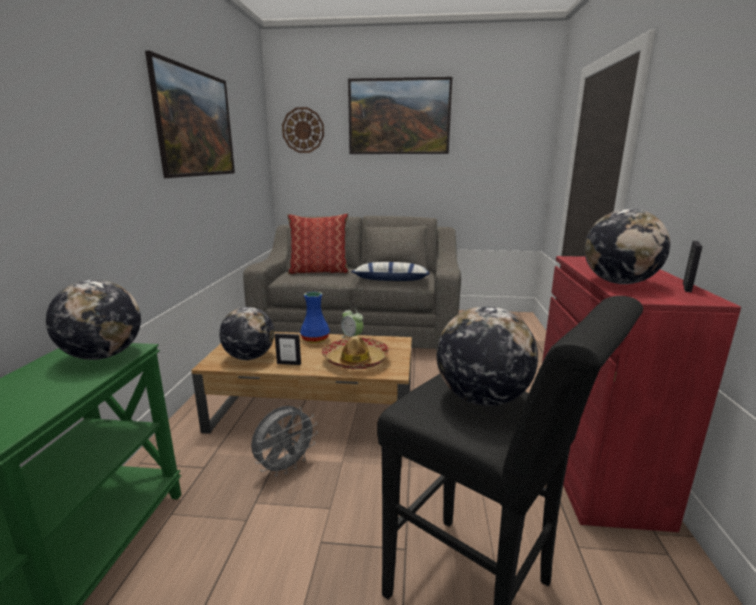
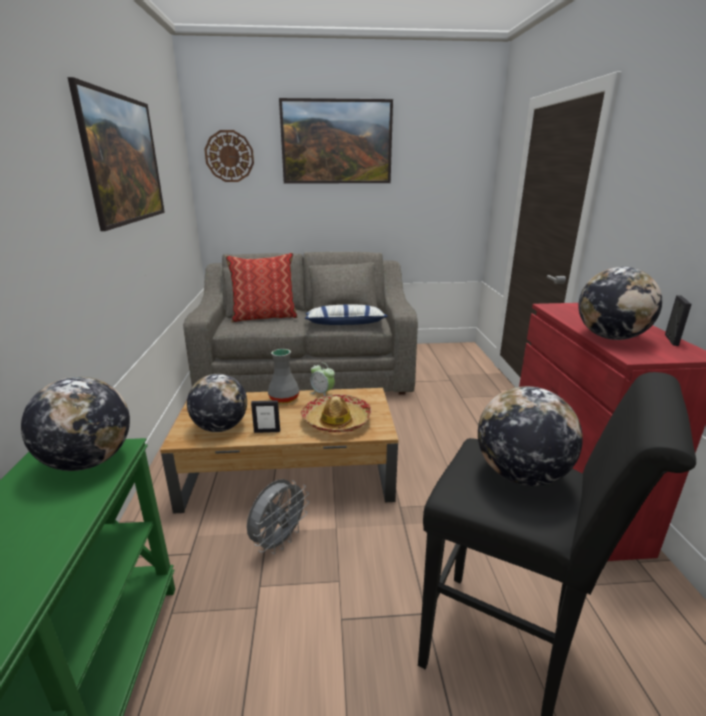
camera: 10 degrees left, 5 degrees up
blue vase [300,292,330,343] -> grey vase [268,349,299,404]

